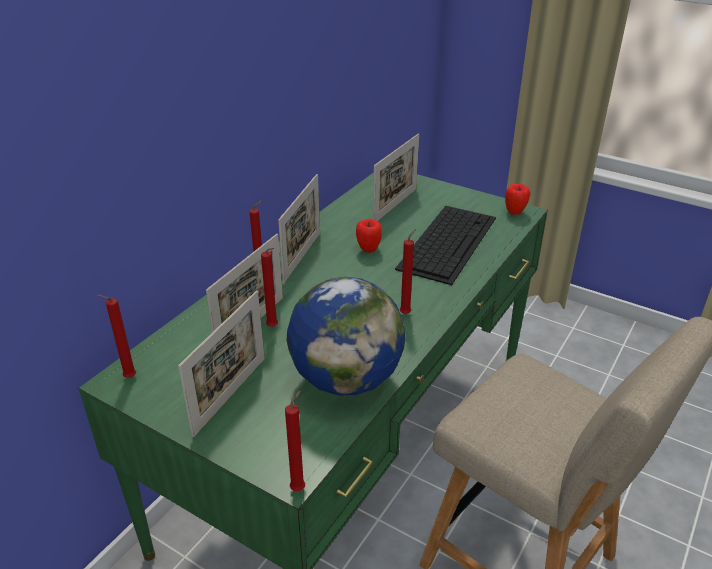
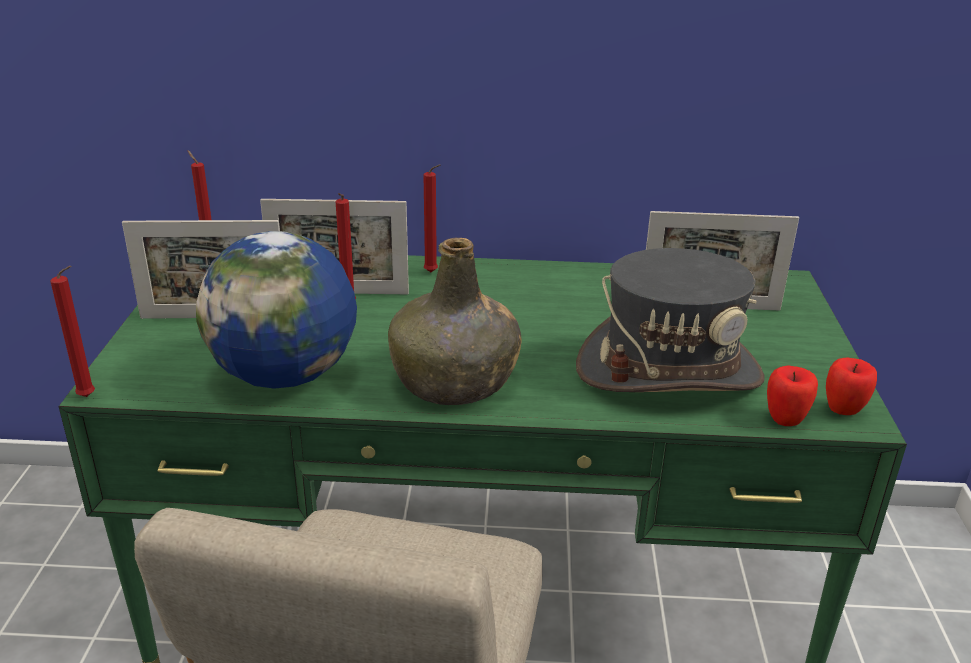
camera: 60 degrees right, 5 degrees down
picture frame [278,174,320,283] -> none
apple [356,219,382,253] -> apple moved to [767,365,818,426]
keyboard [395,206,496,285] -> grey hat [576,248,765,392]
red candle [400,229,416,314] -> green bottle [388,238,522,405]

